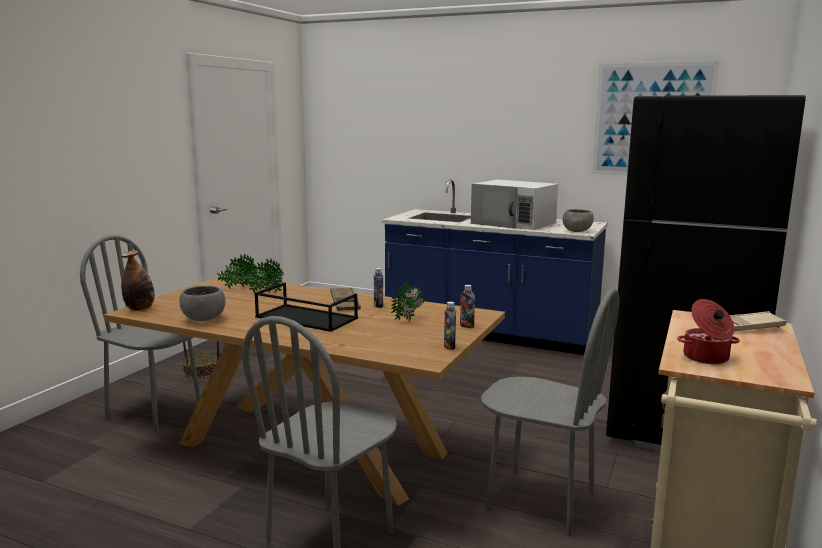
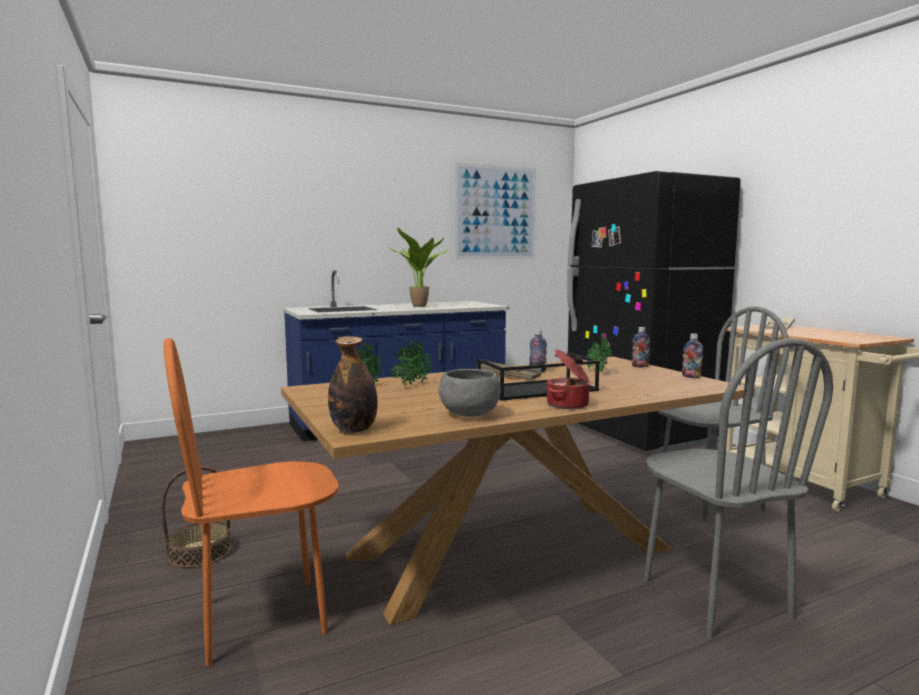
camera: 50 degrees left, 5 degrees down
grey chair [80,235,201,432] -> orange chair [164,338,339,666]
white microwave [471,180,558,230] -> potted plant [388,227,449,307]
grey bowl [563,209,594,232] -> none
cooking pot [677,299,740,364] -> cooking pot moved to [547,349,589,409]

